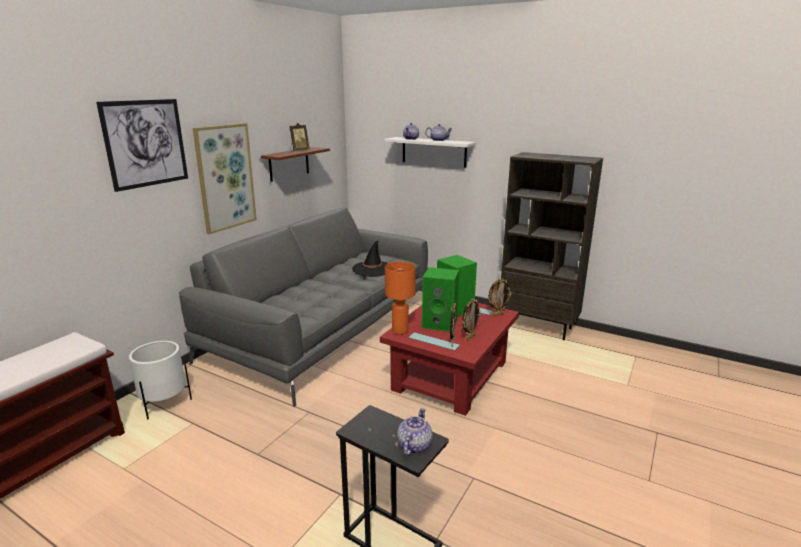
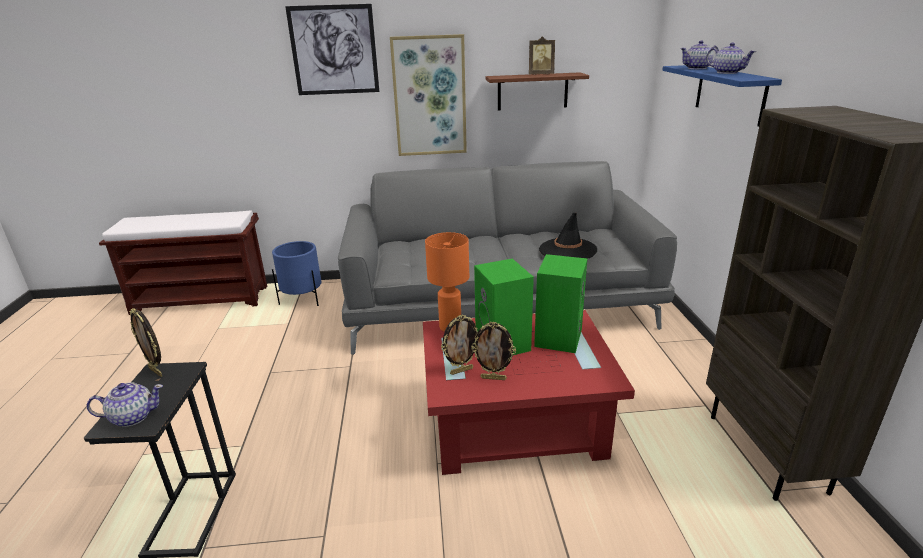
camera: 55 degrees right, 5 degrees up
white planter [129,341,192,419] -> blue planter [272,241,322,306]
white shelf [384,137,476,168] -> blue shelf [662,65,782,127]
picture frame [488,279,511,316] -> picture frame moved to [129,308,162,377]

